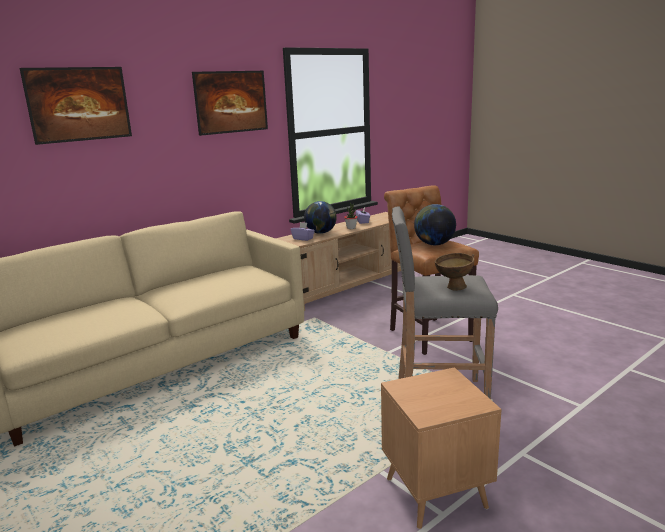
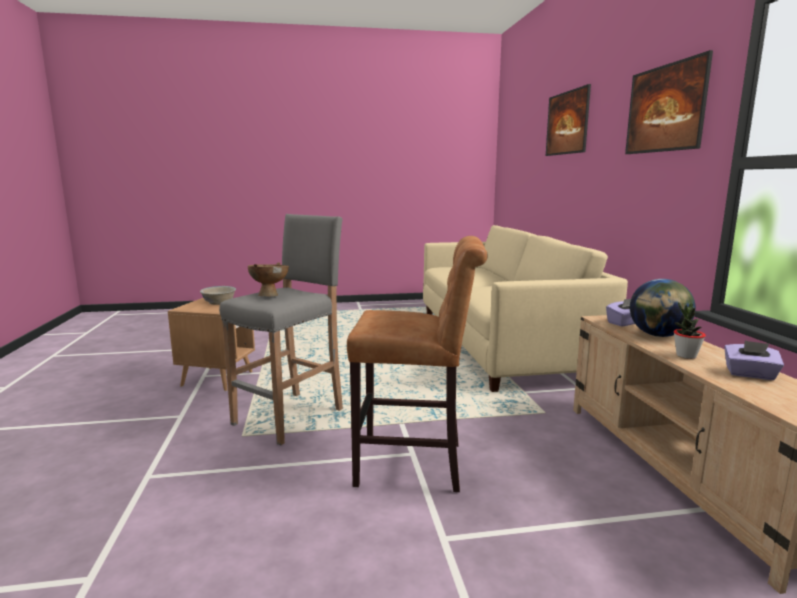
camera: 120 degrees right, 5 degrees down
globe [414,204,456,245] -> none
none -> white bowl [200,286,236,305]

